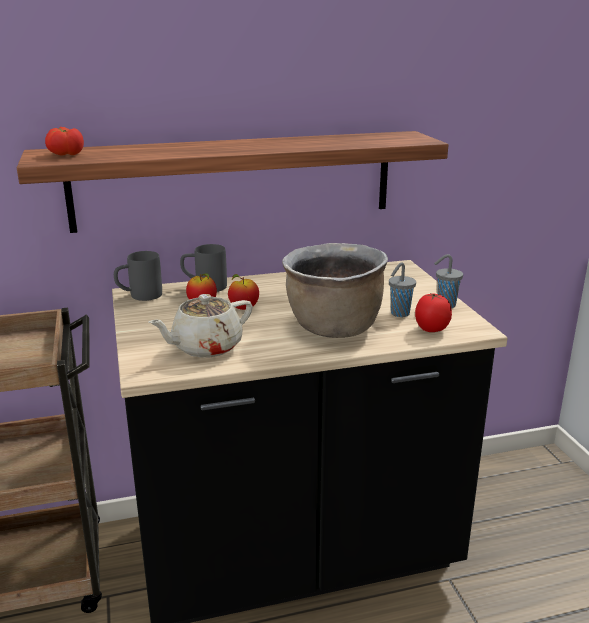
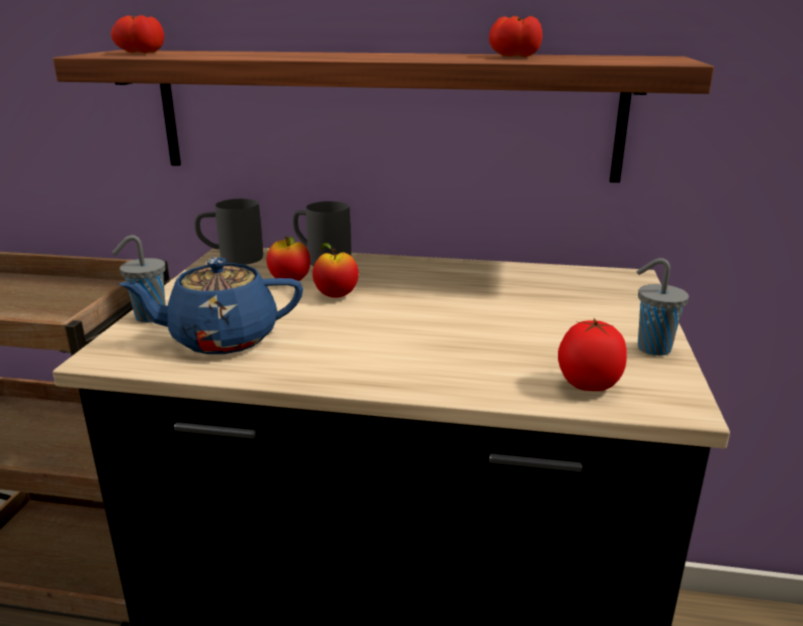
camera: 25 degrees right, 0 degrees up
beige teapot [148,294,253,358] -> blue teapot [119,257,303,354]
brown cooking pot [282,243,388,338] -> none
grey cup [389,262,416,317] -> grey cup moved to [112,235,166,323]
none -> tomato [489,16,542,57]

